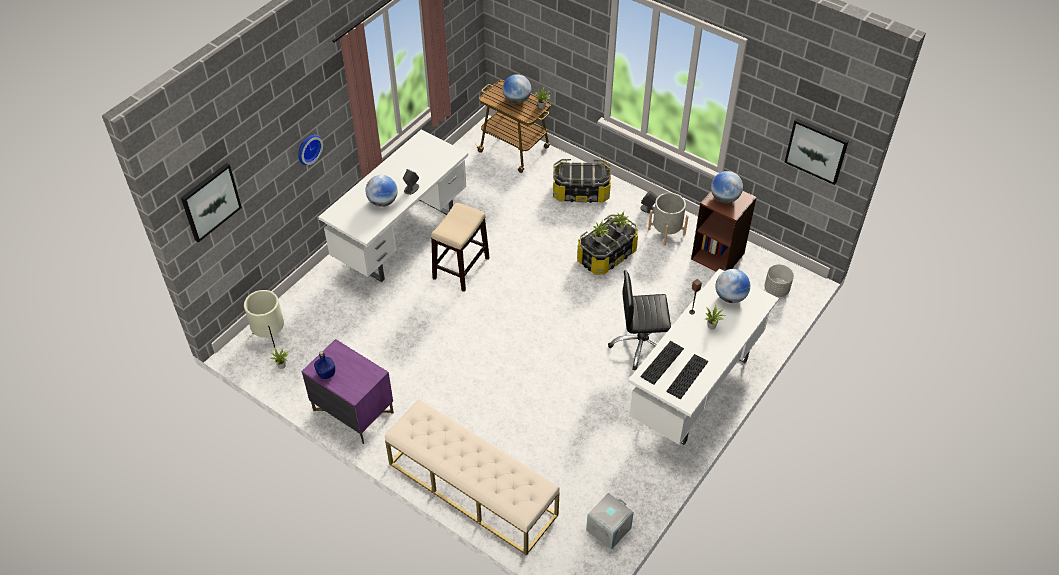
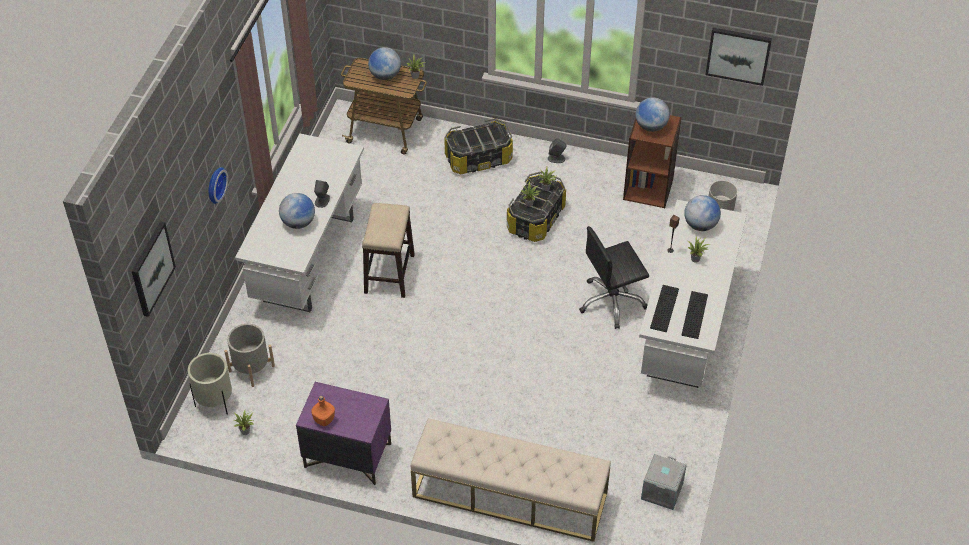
camera: 20 degrees left, 0 degrees up
blue bottle [314,351,335,380] -> orange bottle [311,395,335,426]
grey planter [648,193,688,246] -> grey planter moved to [224,324,275,387]

